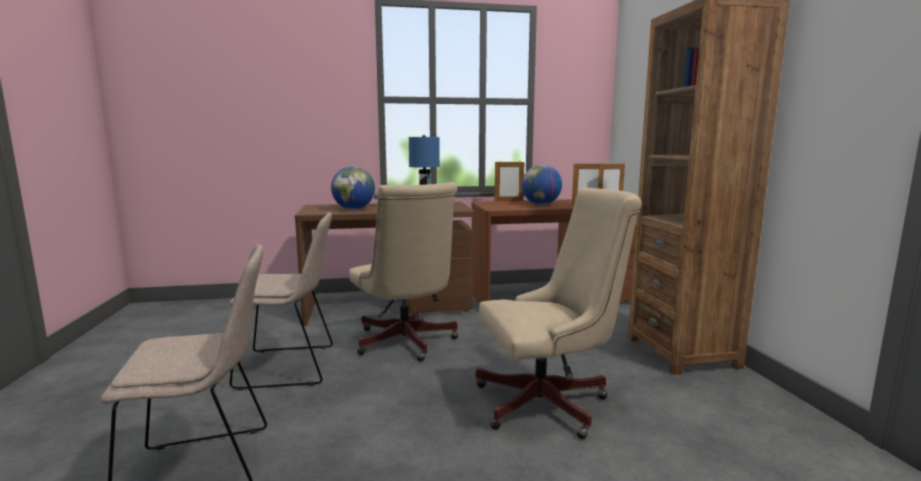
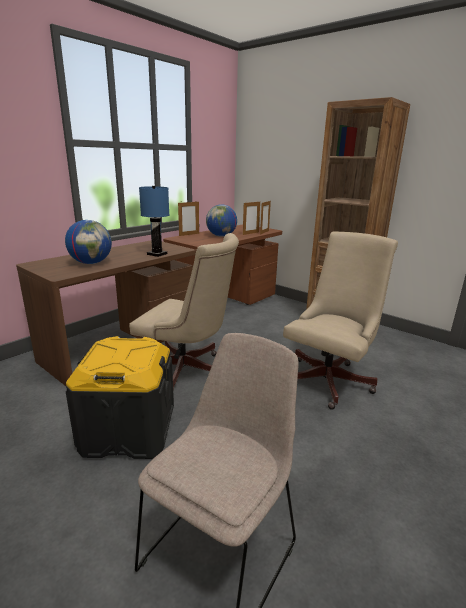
camera: 40 degrees left, 10 degrees up
beige chair [229,212,333,390] -> black storage box [66,336,174,459]

